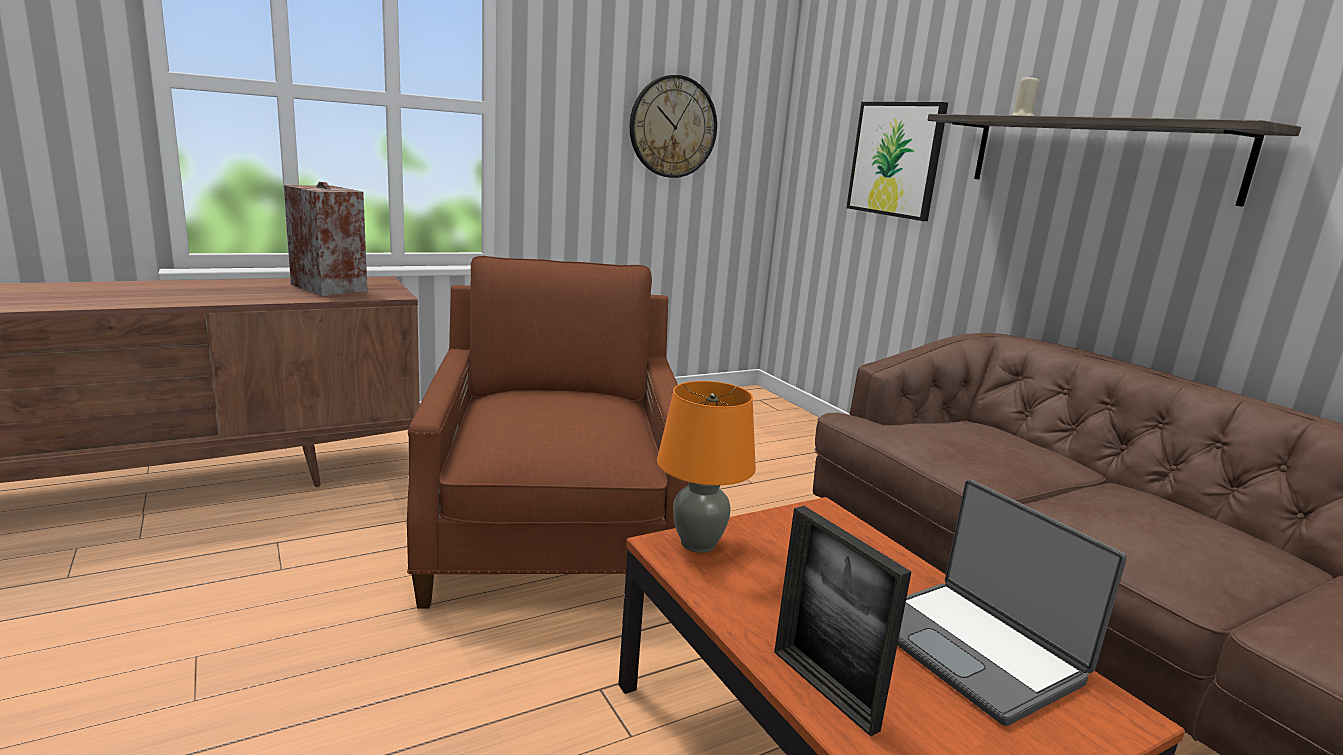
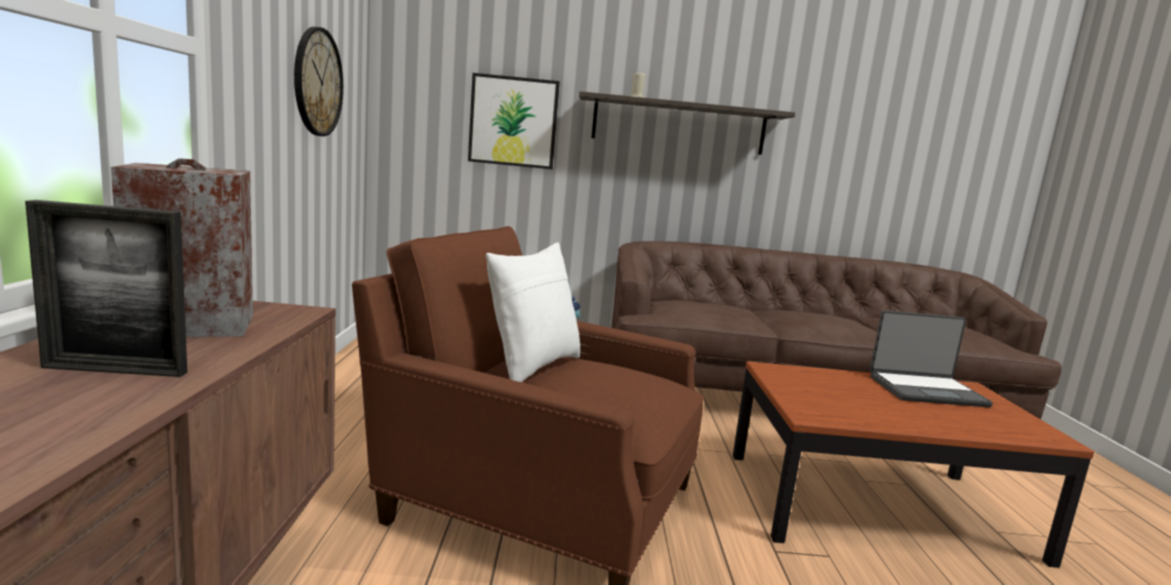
camera: 60 degrees left, 5 degrees down
orange table lamp [657,381,756,553] -> none
picture frame [774,506,912,737] -> picture frame moved to [25,200,187,377]
none -> white pillow [486,242,581,382]

